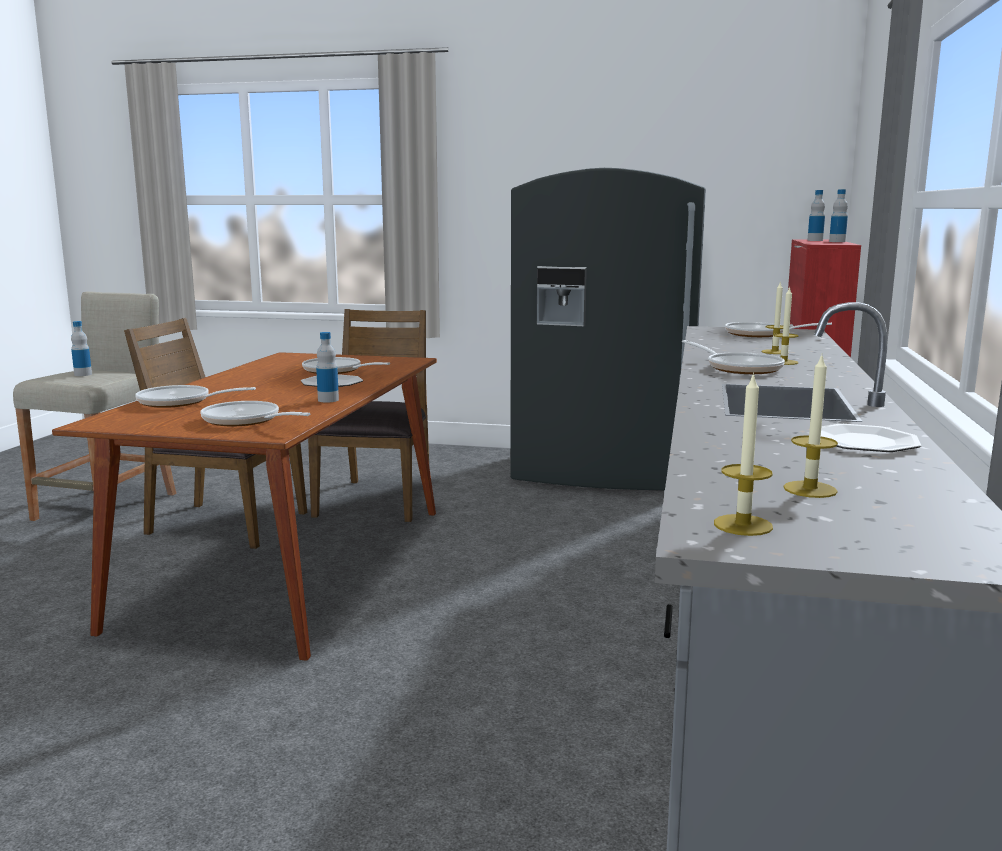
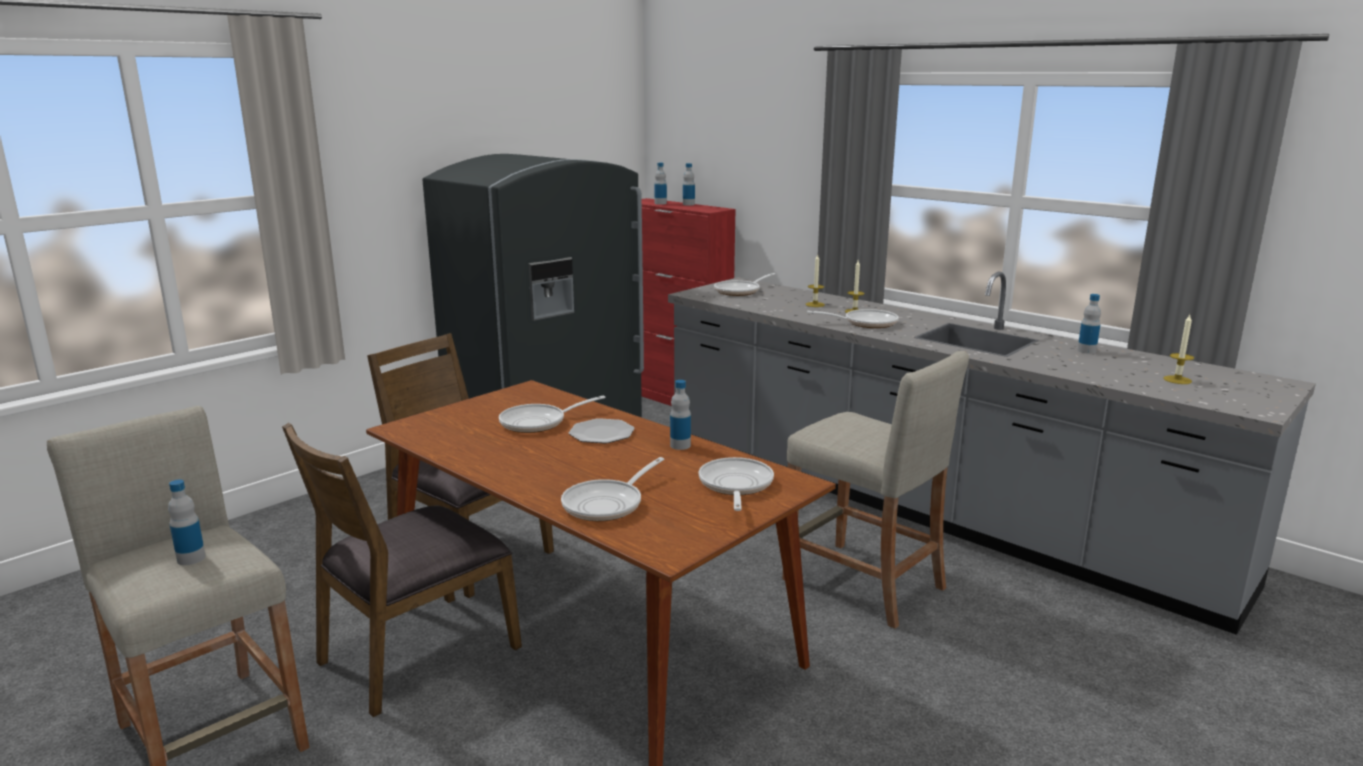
camera: 60 degrees left, 5 degrees up
frying pan [201,401,310,426] -> frying pan turned 120 degrees clockwise [699,457,774,511]
candle [714,372,773,536] -> none
plate [821,424,922,452] -> bottle [1077,294,1101,354]
none -> beige stool [782,351,969,629]

